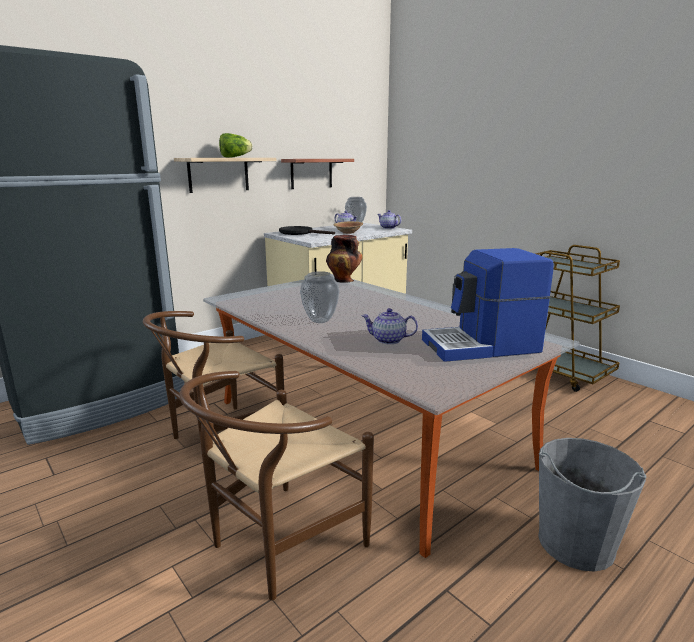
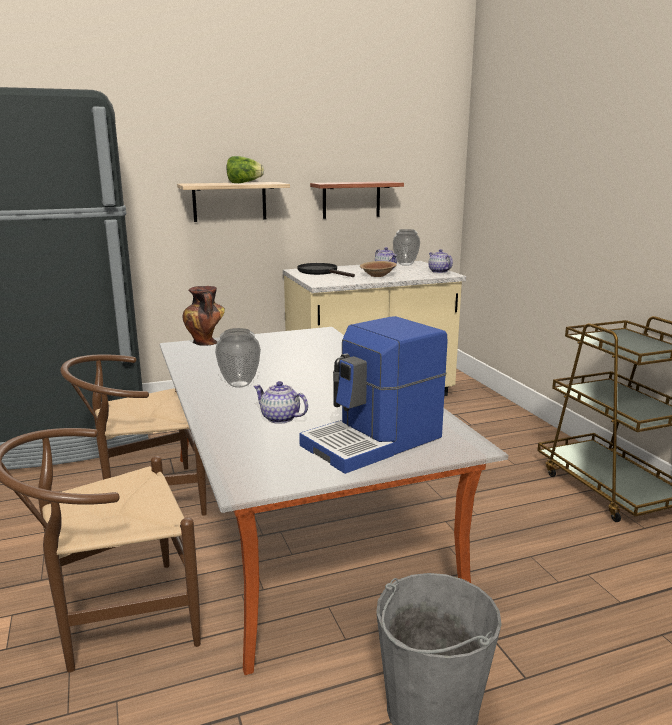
camera: 20 degrees right, 0 degrees up
vase [326,235,363,283] -> vase moved to [183,286,225,346]
coffee machine [422,248,554,362] -> coffee machine turned 45 degrees counterclockwise [299,316,447,474]

